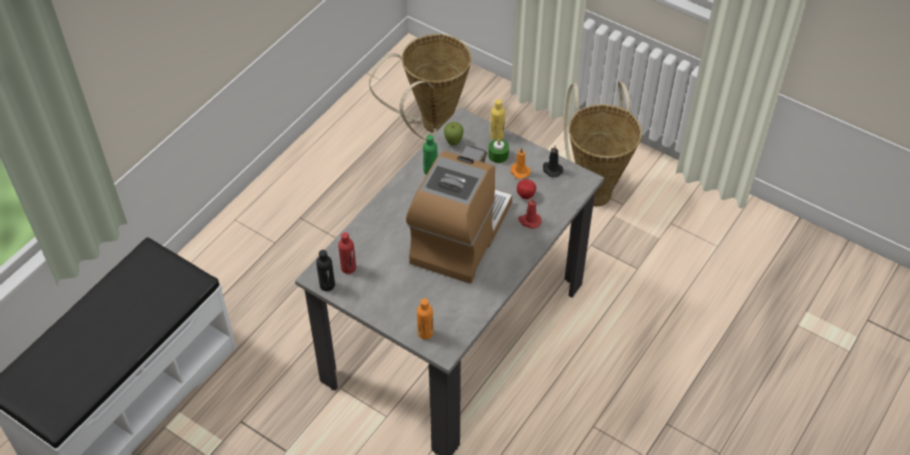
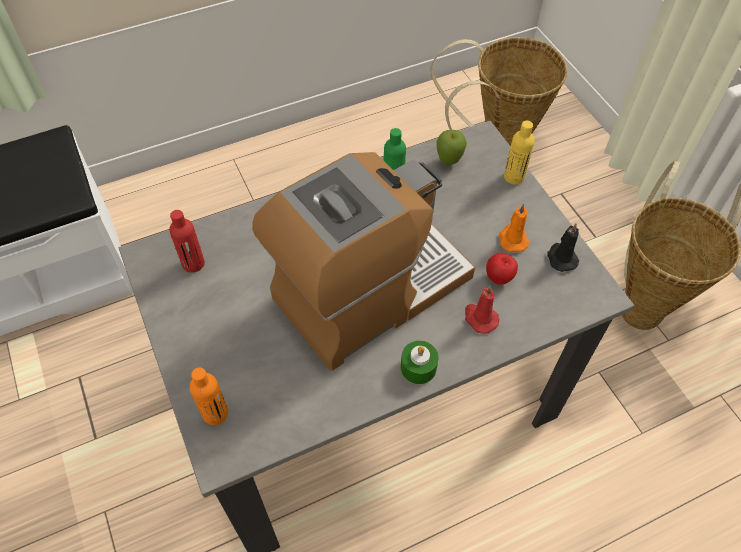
camera: 30 degrees right, 5 degrees up
black bottle [316,250,335,291] -> none
green candle [488,139,509,163] -> green candle moved to [401,341,439,384]

